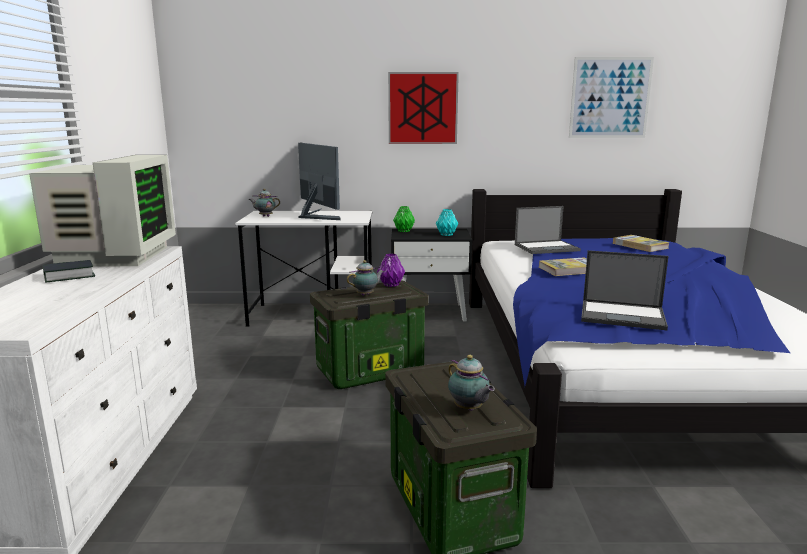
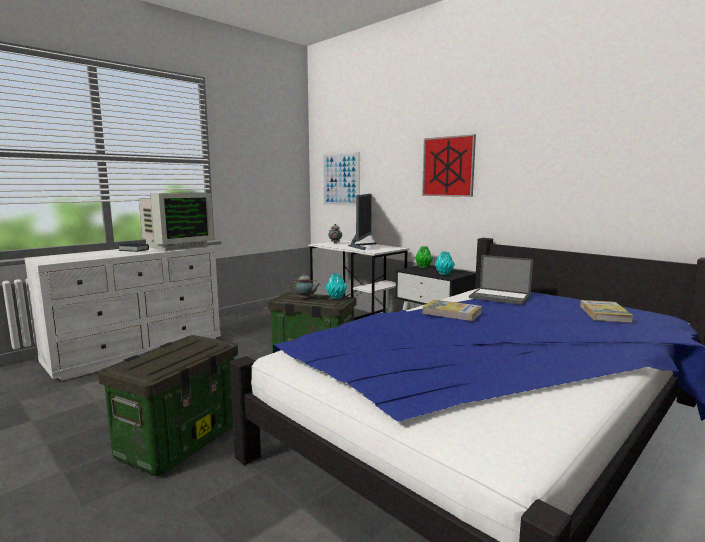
camera: 45 degrees right, 5 degrees down
purple vase [377,253,405,287] -> turquoise vase [326,273,347,299]
teapot [448,355,495,411] -> none
picture [569,57,654,138] -> picture moved to [323,152,360,207]
laptop [581,250,668,330] -> none

